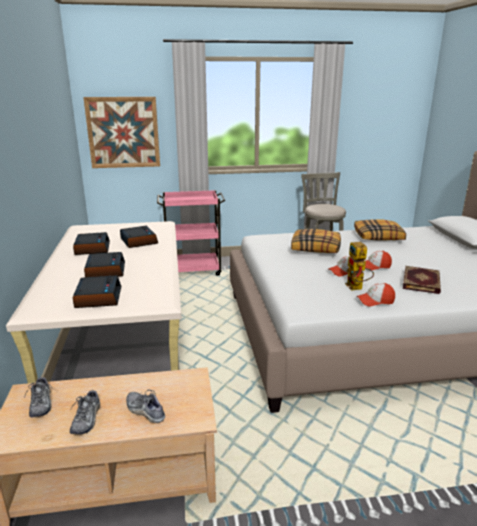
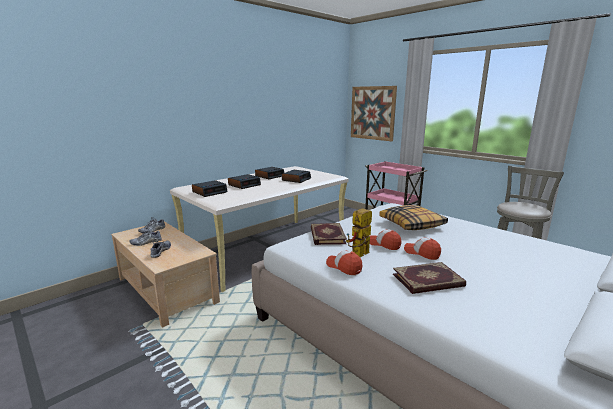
camera: 55 degrees right, 5 degrees down
pillow [354,219,406,240] -> none
none -> book [311,223,347,245]

